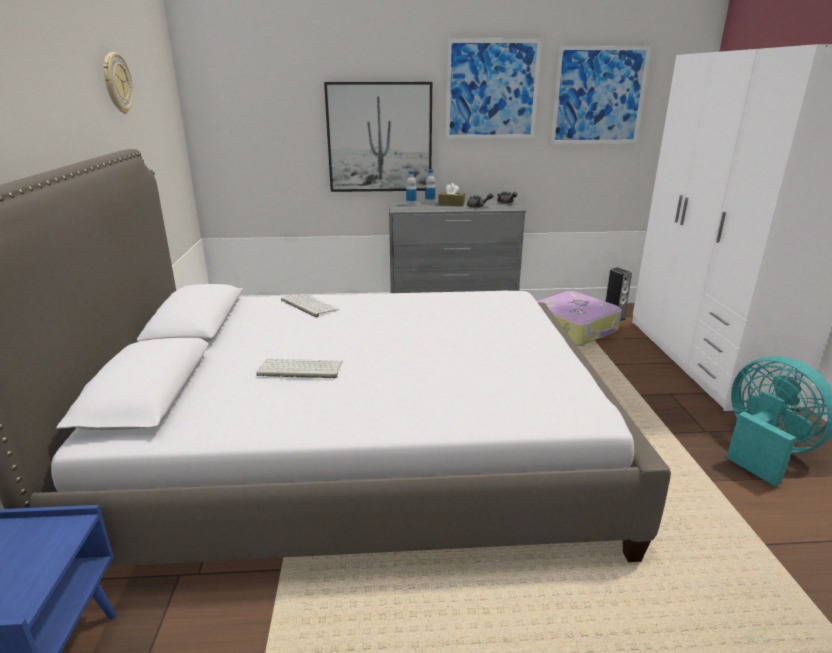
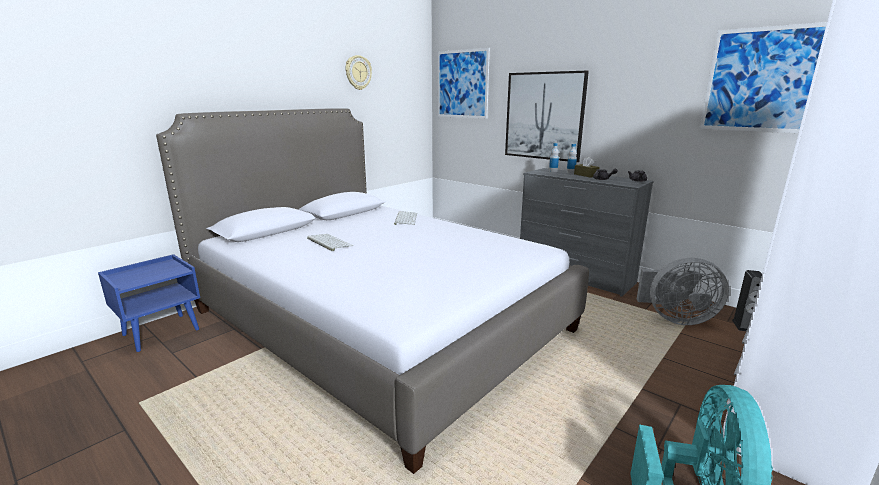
camera: 45 degrees right, 5 degrees down
picture [446,39,542,138] -> picture moved to [438,48,490,119]
suitcase [537,291,622,346] -> grey fan [637,258,729,325]

